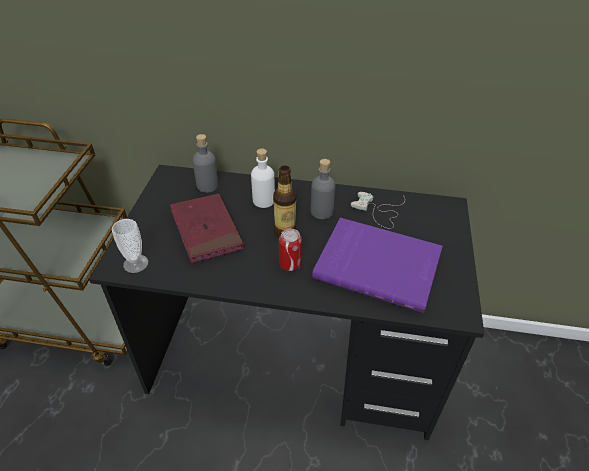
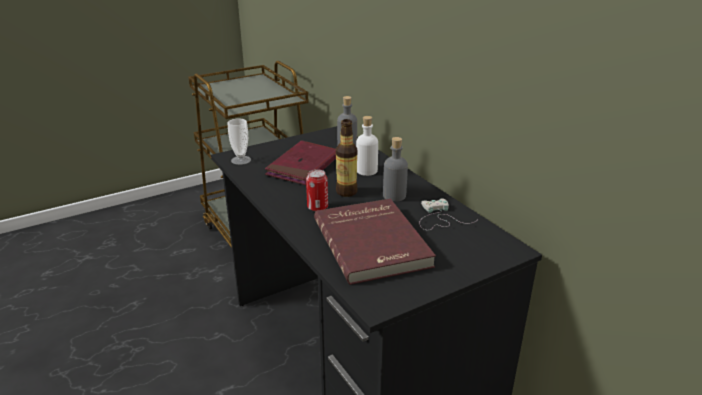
camera: 50 degrees right, 15 degrees down
purple book [312,218,443,313] -> red book [314,199,436,285]

